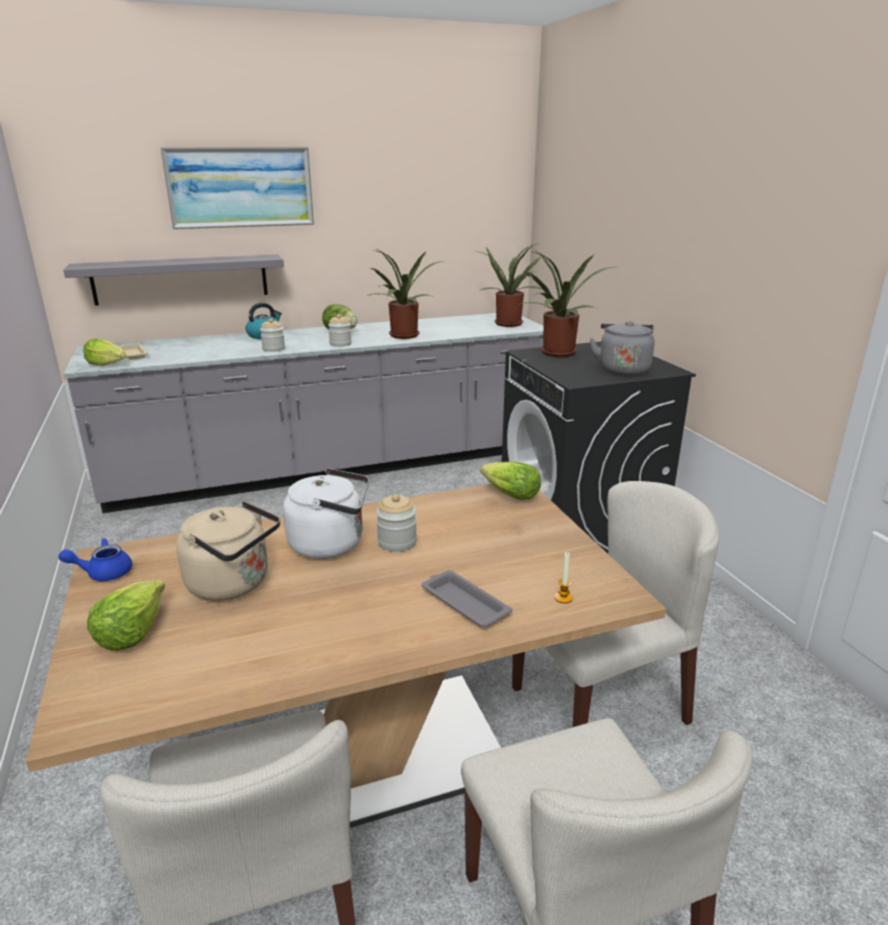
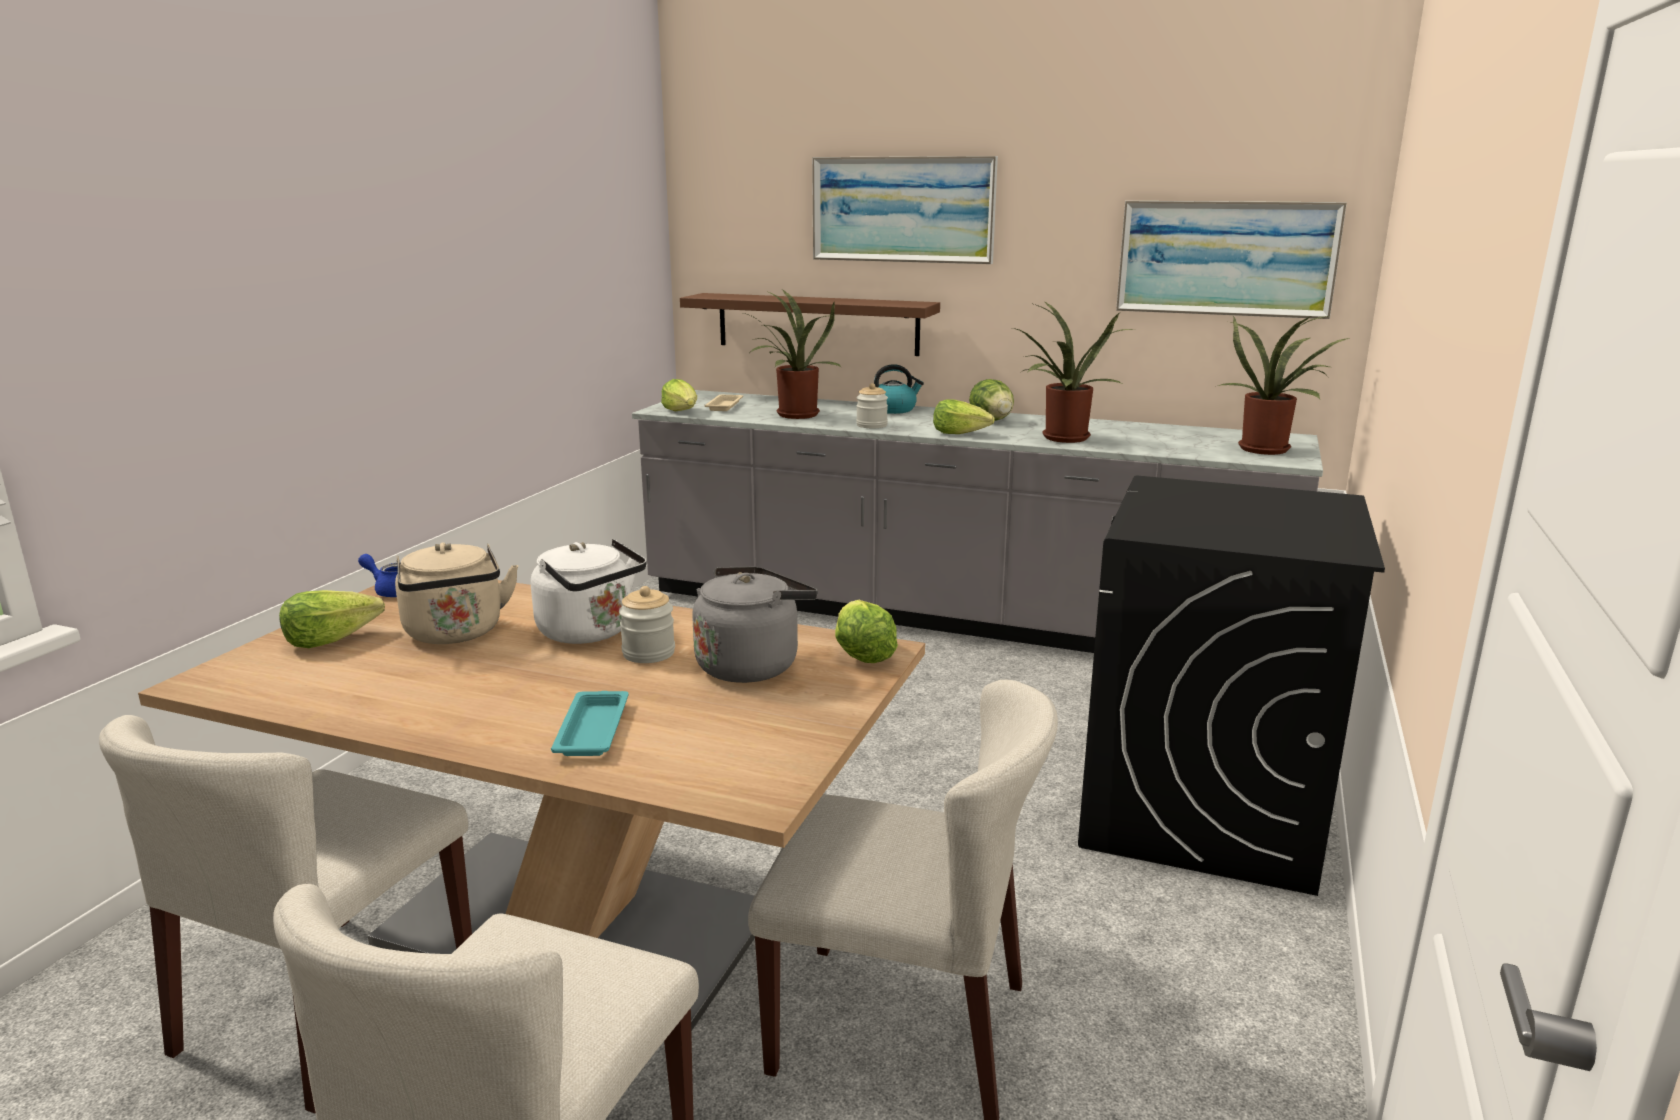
camera: 40 degrees right, 5 degrees down
grey shelf [63,254,284,306] -> brown shelf [680,293,940,356]
jar [328,314,352,347] -> lettuce [933,399,995,434]
grey tray [421,570,513,627] -> turquoise tray [551,691,629,756]
potted plant [518,249,615,357] -> potted plant moved to [744,290,842,419]
candle [554,552,573,604] -> none
grey kettle [590,321,655,376] -> grey kettle moved to [692,566,818,683]
none -> picture [1116,201,1347,319]

